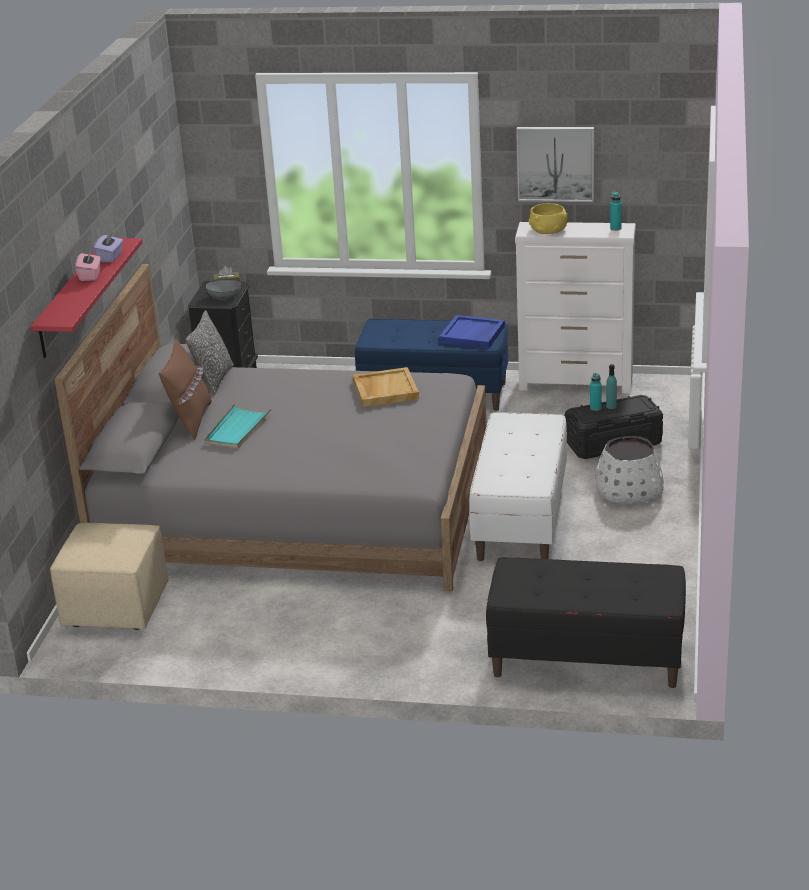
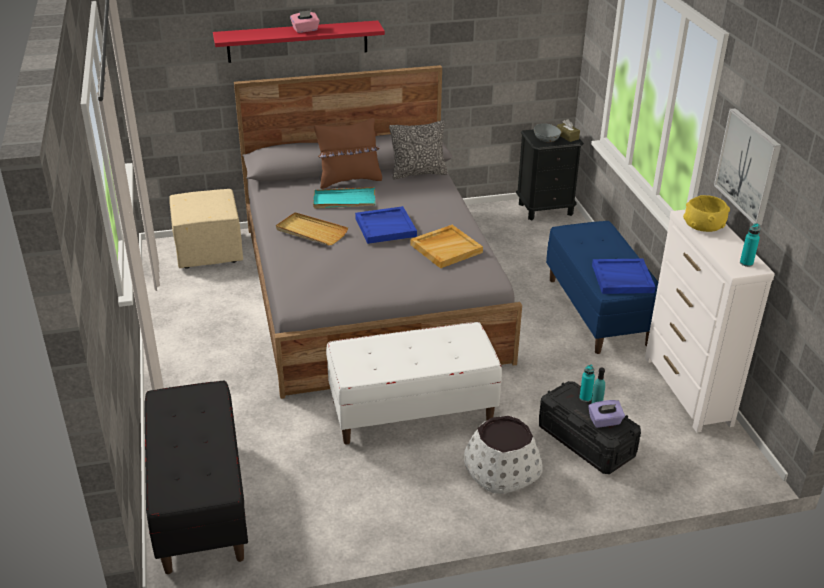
camera: 65 degrees right, 5 degrees up
purple tissue box [93,232,123,262] -> purple tissue box moved to [588,400,625,428]
none -> beige tray [276,212,348,246]
none -> blue tray [355,206,417,244]

